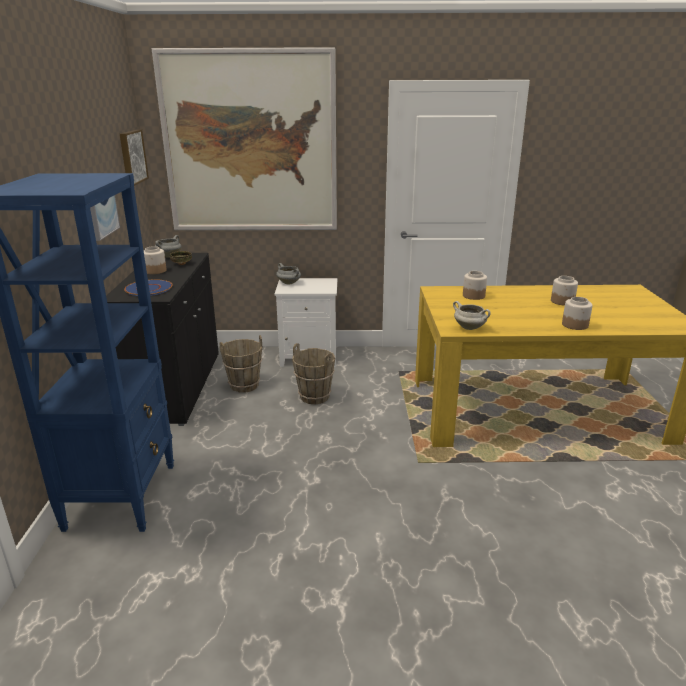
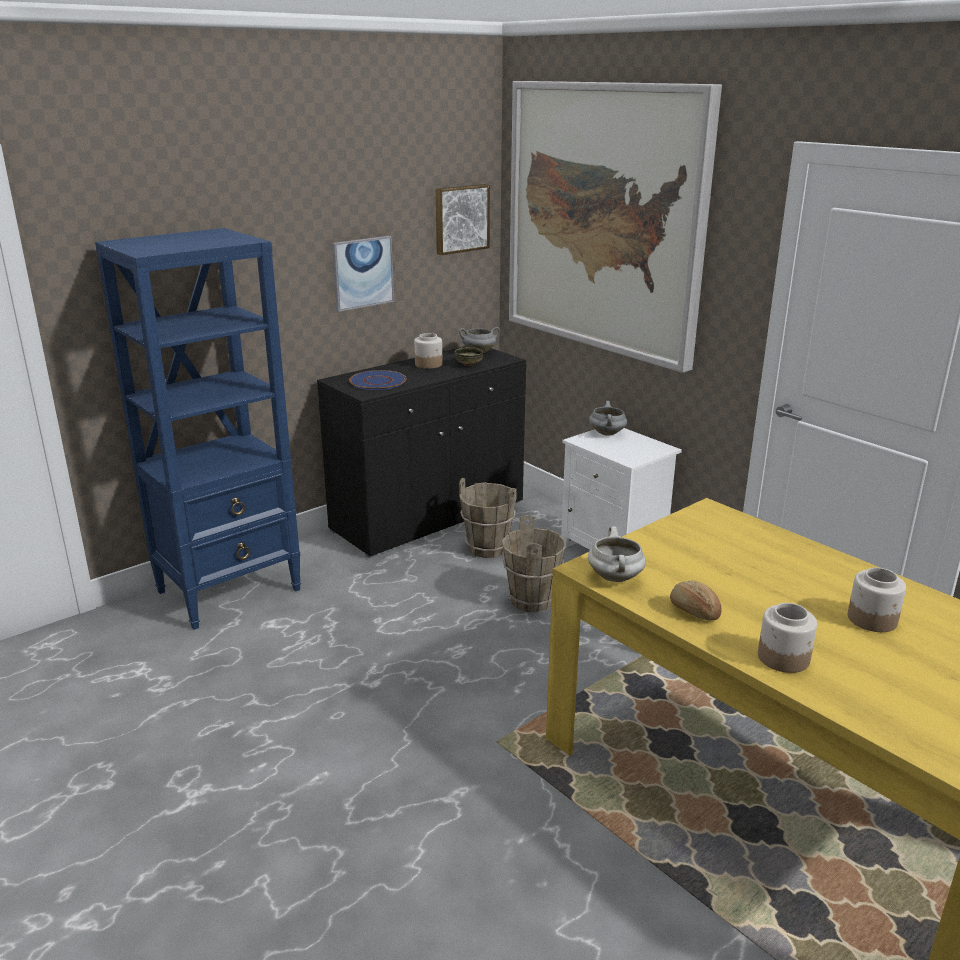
camera: 50 degrees right, 0 degrees up
jar [463,271,487,300] -> none
none -> bread [670,580,722,620]

